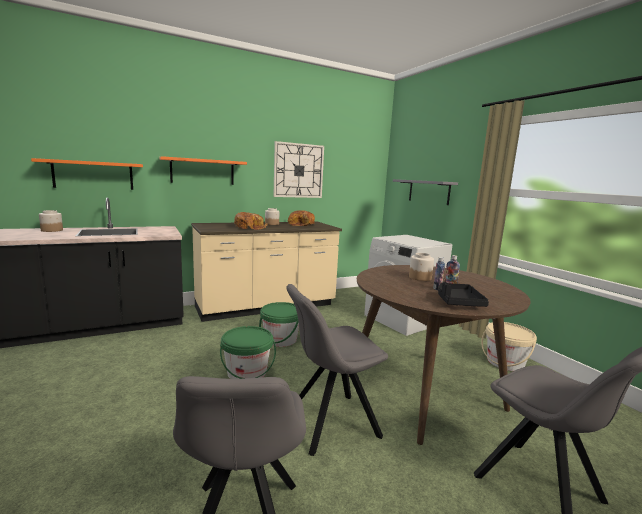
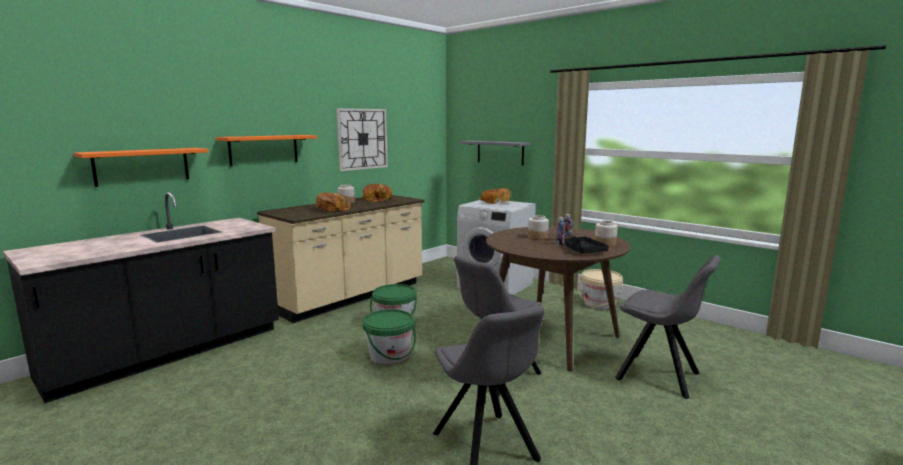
camera: 20 degrees left, 0 degrees up
jar [39,210,63,232] -> jar moved to [595,221,618,247]
none -> bread [479,188,511,204]

